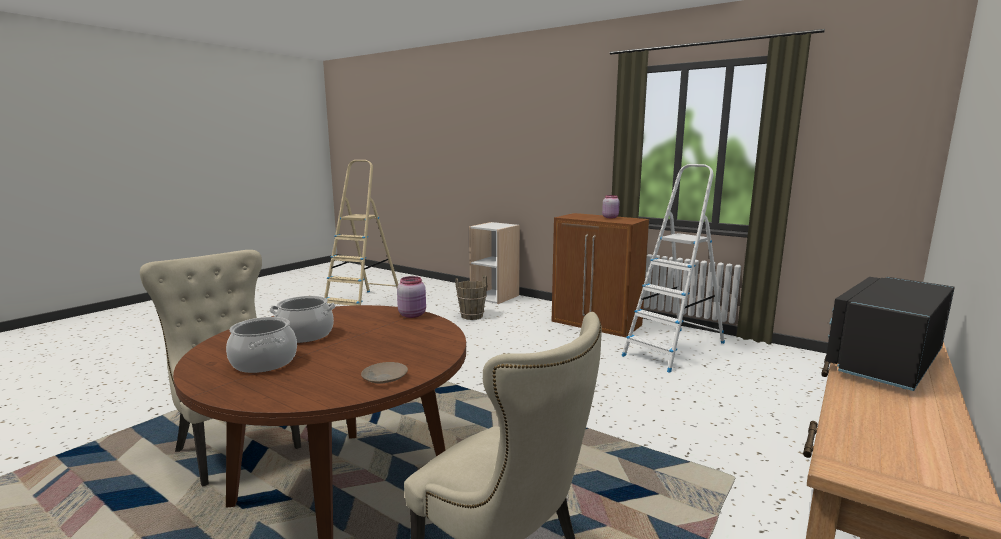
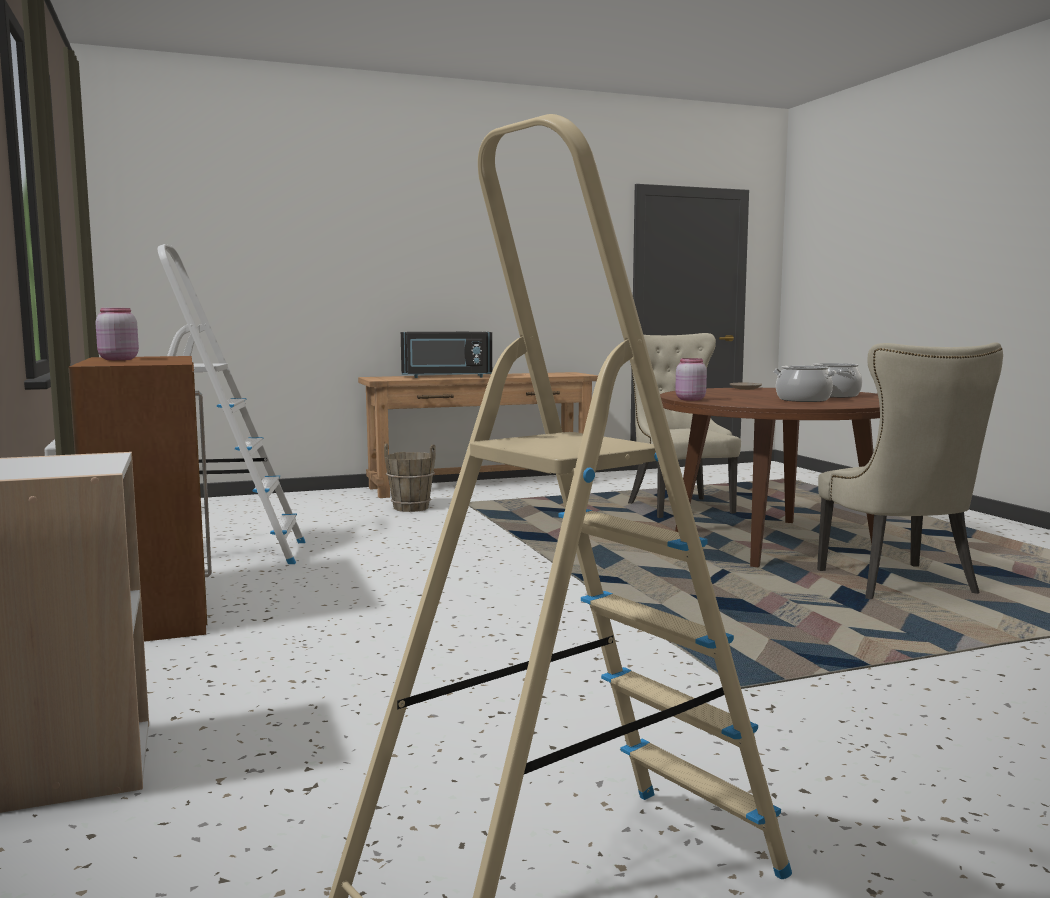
camera: 145 degrees left, 5 degrees down
brown bucket [456,275,488,320] -> brown bucket moved to [384,443,436,512]

